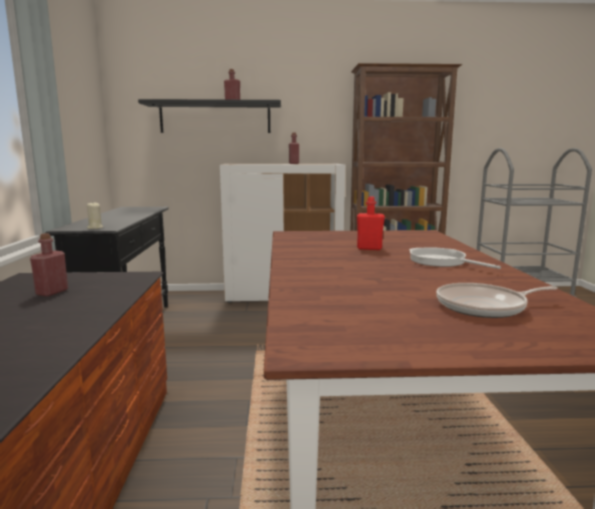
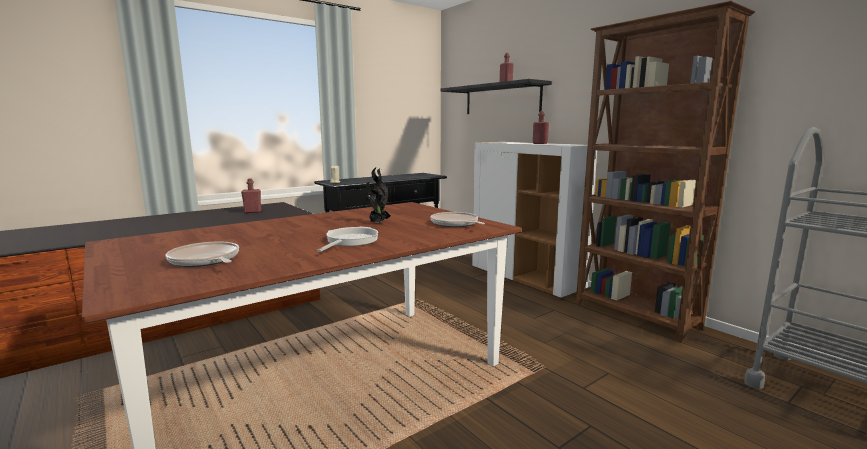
camera: 55 degrees right, 0 degrees up
red bottle [357,196,385,250] -> potted plant [366,167,391,224]
none -> frying pan [430,212,485,227]

